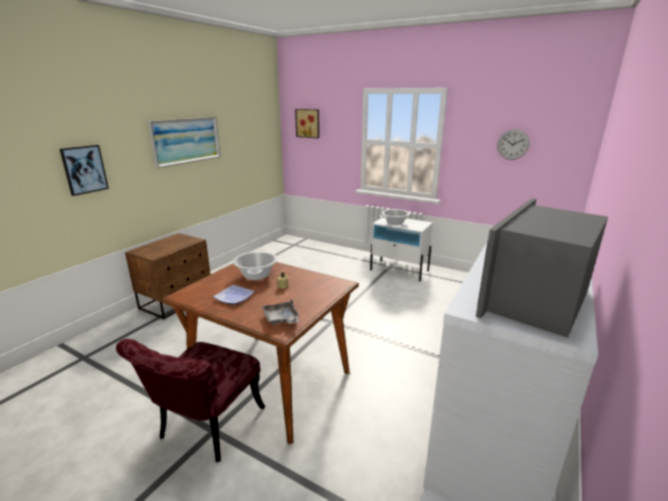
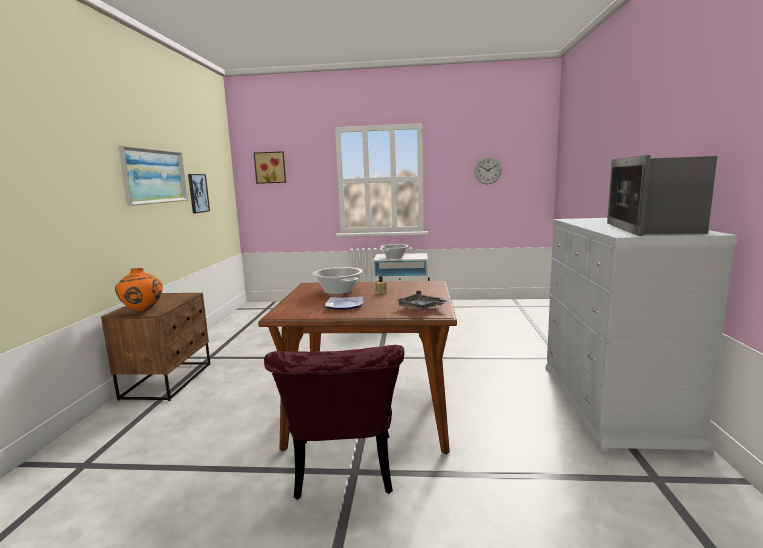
camera: 25 degrees left, 10 degrees down
picture [60,145,109,196] -> picture moved to [188,174,210,214]
none -> orange vase [115,268,163,312]

